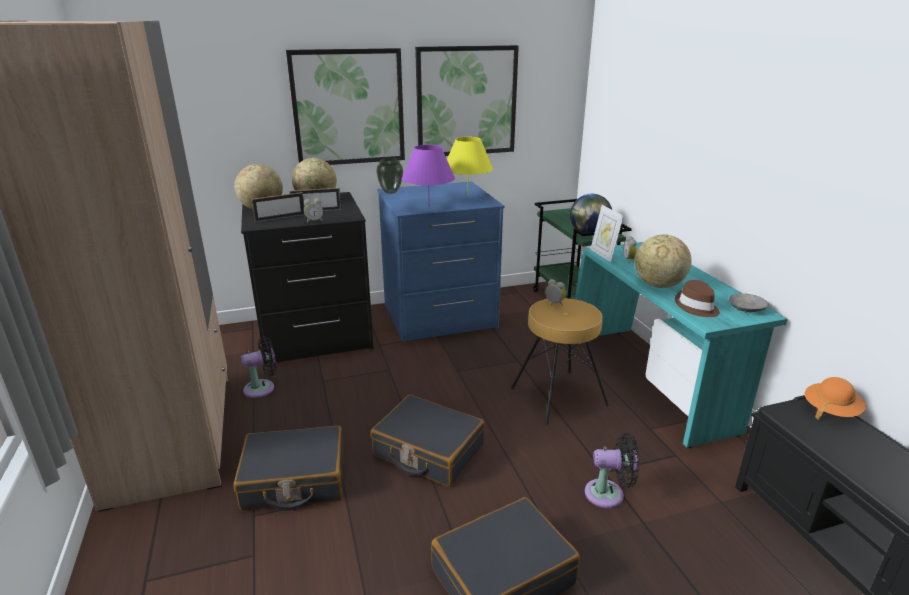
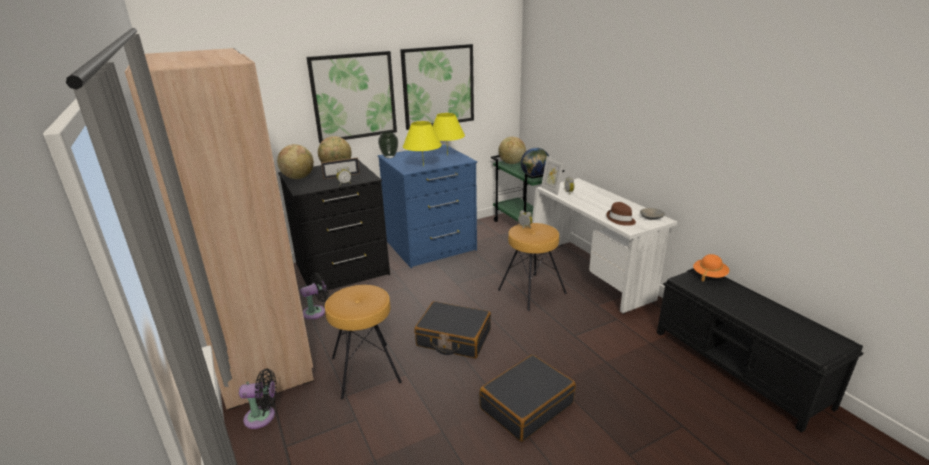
camera: 10 degrees left, 0 degrees up
black suitcase [234,425,344,511] -> brown stool [325,285,402,399]
picture frame [251,192,305,222] -> none
purple table lamp [402,145,455,202] -> yellow table lamp [403,121,442,166]
turquoise desk [575,242,788,448] -> white desk [532,178,677,314]
black fan [585,433,639,508] -> black fan moved to [239,369,277,429]
globe [635,234,692,288] -> globe moved to [498,137,526,164]

